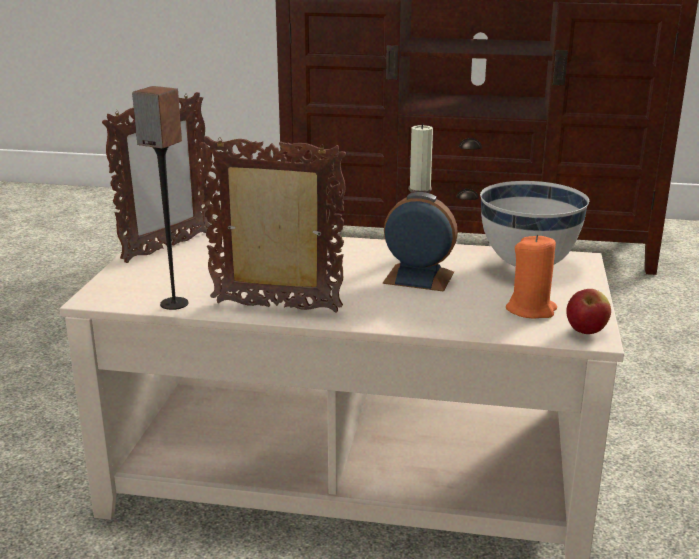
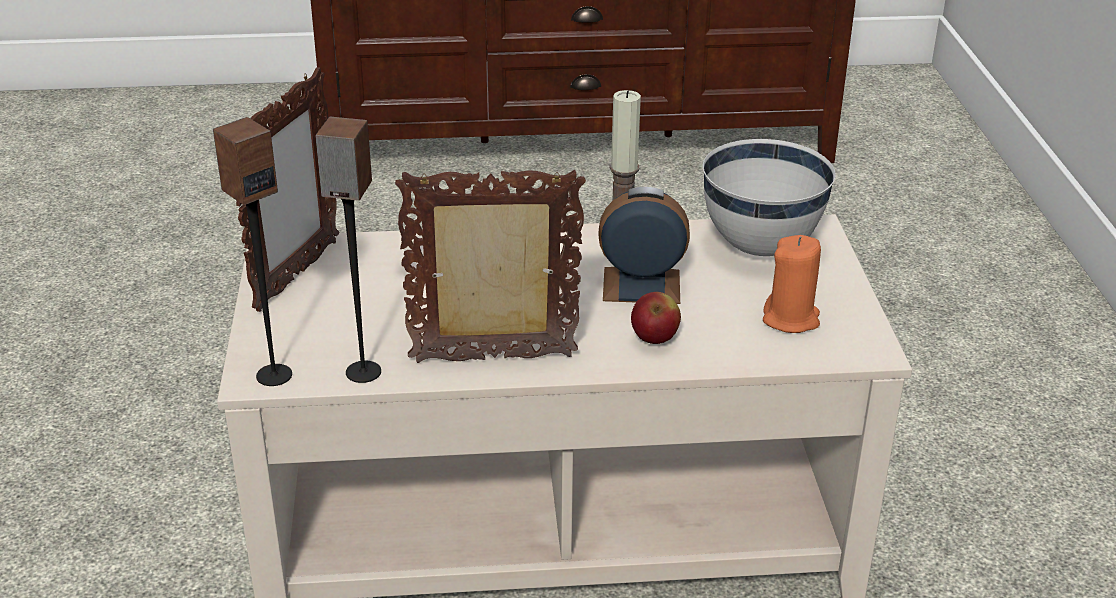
camera: 15 degrees left, 10 degrees up
apple [566,289,611,334] -> apple moved to [631,292,681,344]
none -> speaker [213,117,292,386]

